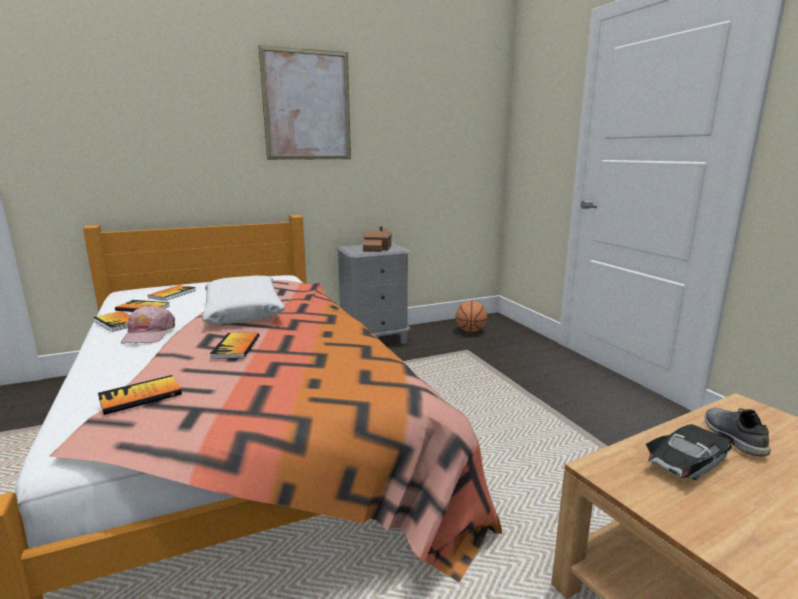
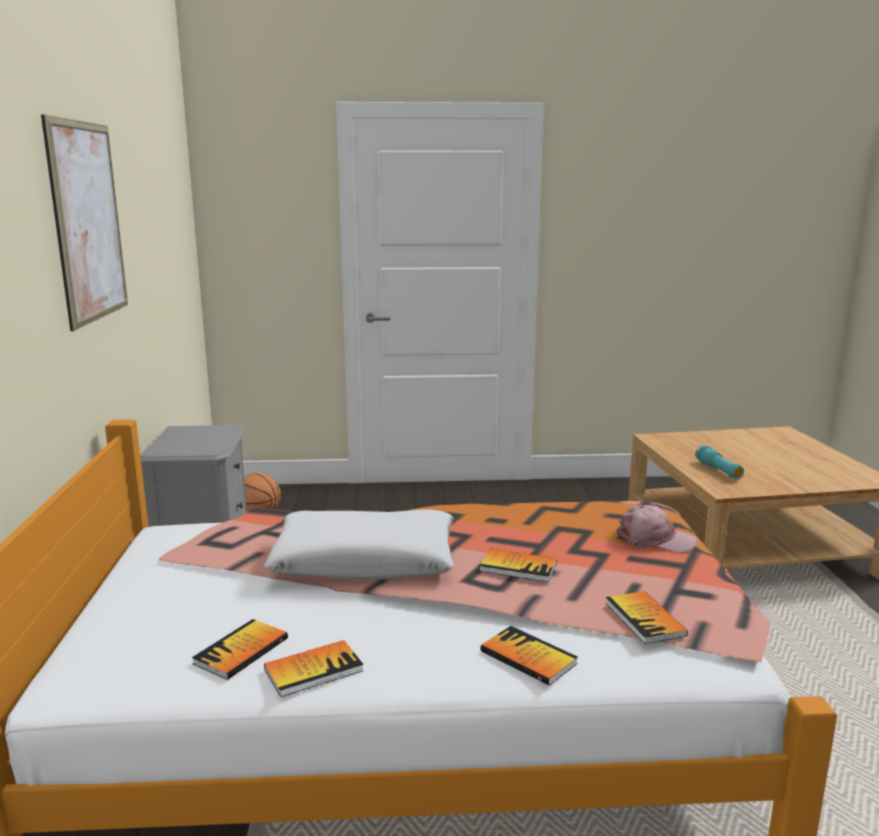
camera: 70 degrees left, 0 degrees up
pink cap [121,305,175,344] -> pink cap moved to [617,505,697,552]
book [148,285,196,301] -> book moved to [480,626,578,686]
toy house [363,226,392,252] -> none
black toy car [645,424,732,481] -> turquoise flashlight [695,445,744,480]
grey shoe [705,408,771,457] -> none

